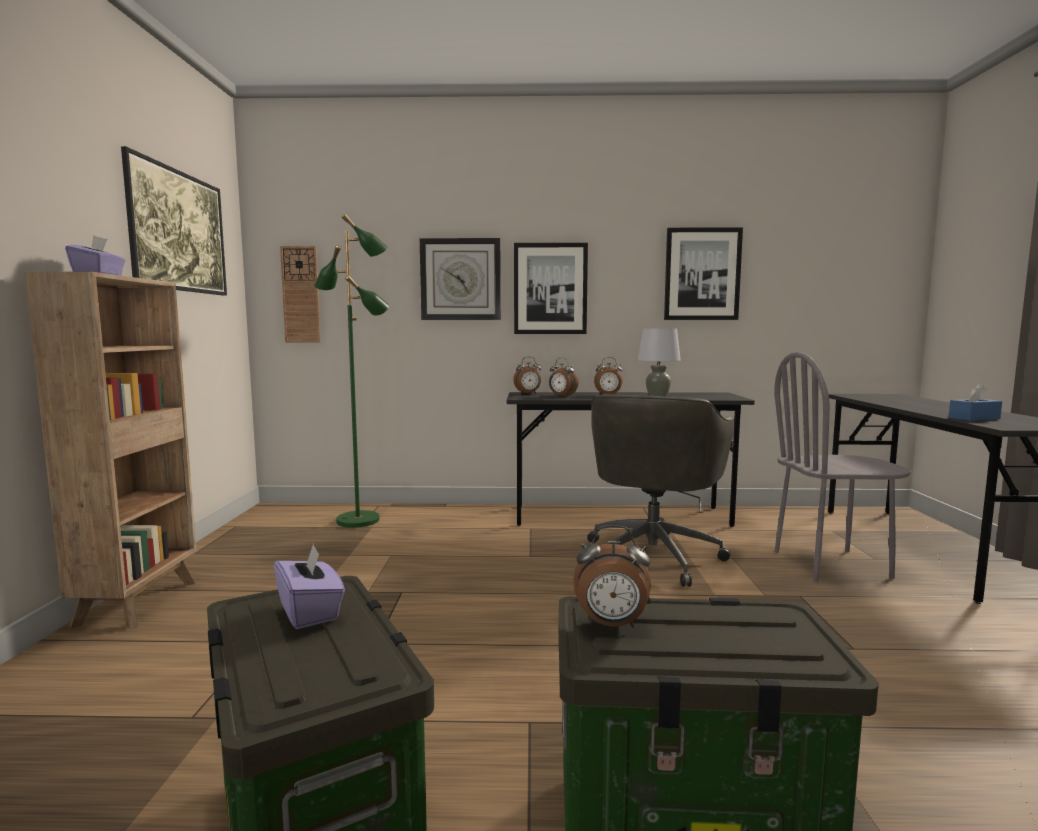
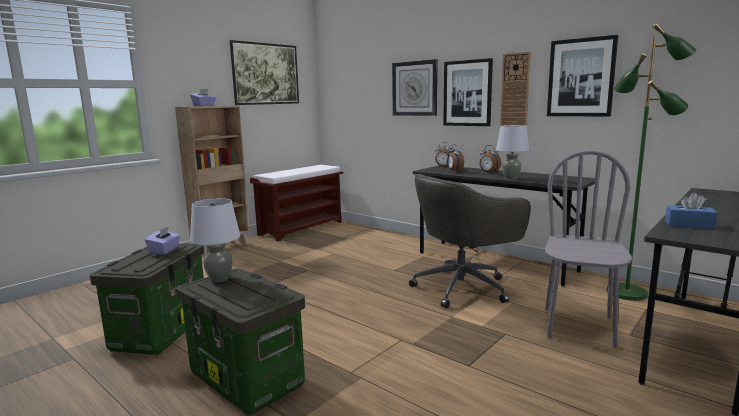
camera: 40 degrees right, 5 degrees up
wall clock [280,246,321,343] -> wall clock moved to [500,52,531,127]
green floor lamp [314,214,389,528] -> green floor lamp moved to [607,23,696,301]
alarm clock [573,525,651,628] -> grey table lamp [190,199,240,282]
grey chair [775,352,911,582] -> grey chair turned 75 degrees clockwise [545,150,632,348]
none -> brown bench [250,165,343,241]

